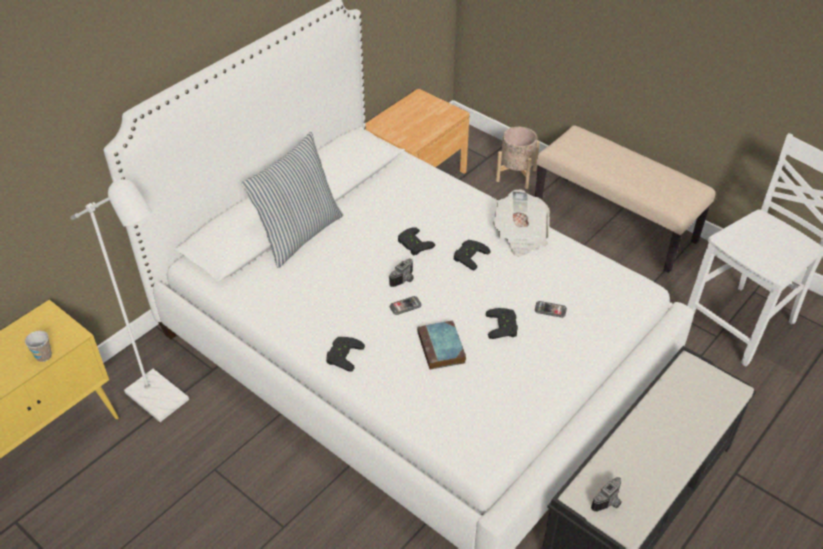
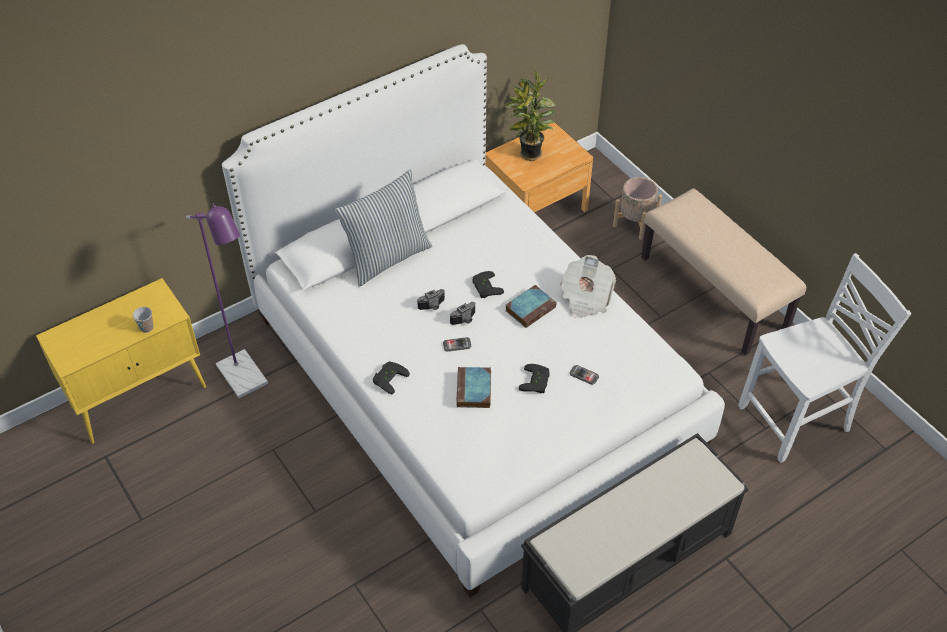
camera: 15 degrees right, 5 degrees up
white floor lamp [70,176,189,422] -> purple floor lamp [186,203,268,398]
black game controller [454,240,491,270] -> book [505,285,556,328]
camera [591,477,622,512] -> camera moved to [417,289,445,310]
none -> potted plant [503,69,556,161]

